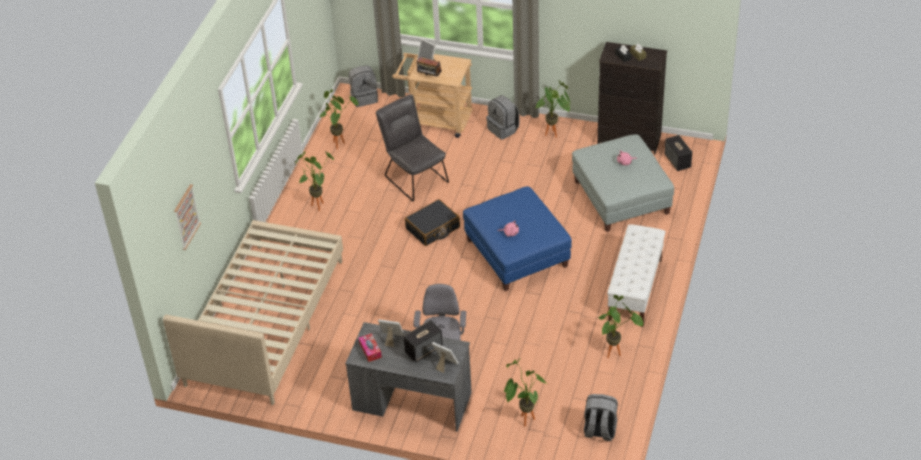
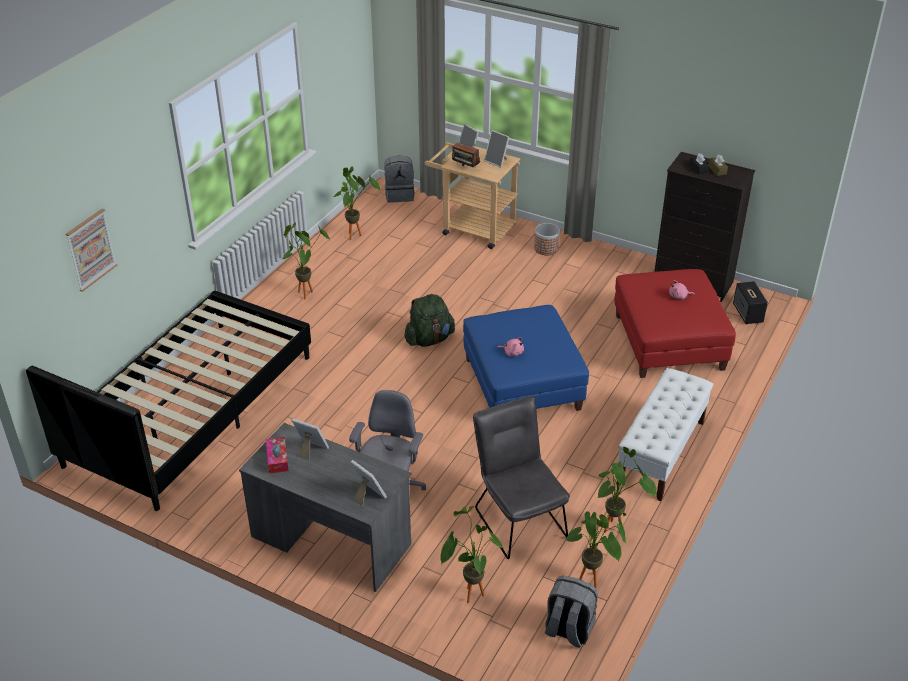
camera: 10 degrees right, 5 degrees down
beige bed [163,220,343,405] -> black bed [26,291,311,511]
grey chair [376,95,449,201] -> grey chair moved to [473,396,570,559]
speaker [403,320,443,363] -> none
black suitcase [405,199,460,246] -> green backpack [404,294,455,347]
grey backpack [486,95,520,140] -> planter [534,223,560,255]
potted plant [536,80,571,138] -> potted plant moved to [566,502,626,588]
grey ottoman [572,134,674,232] -> red ottoman [614,269,736,378]
none -> picture frame [484,130,509,168]

